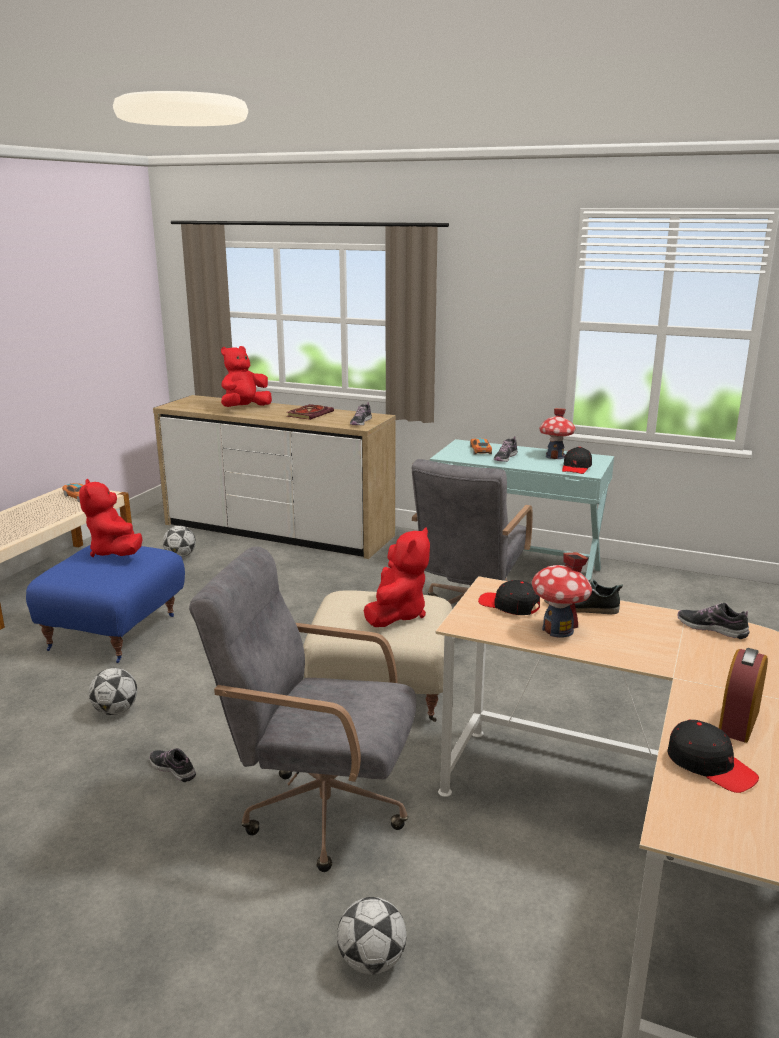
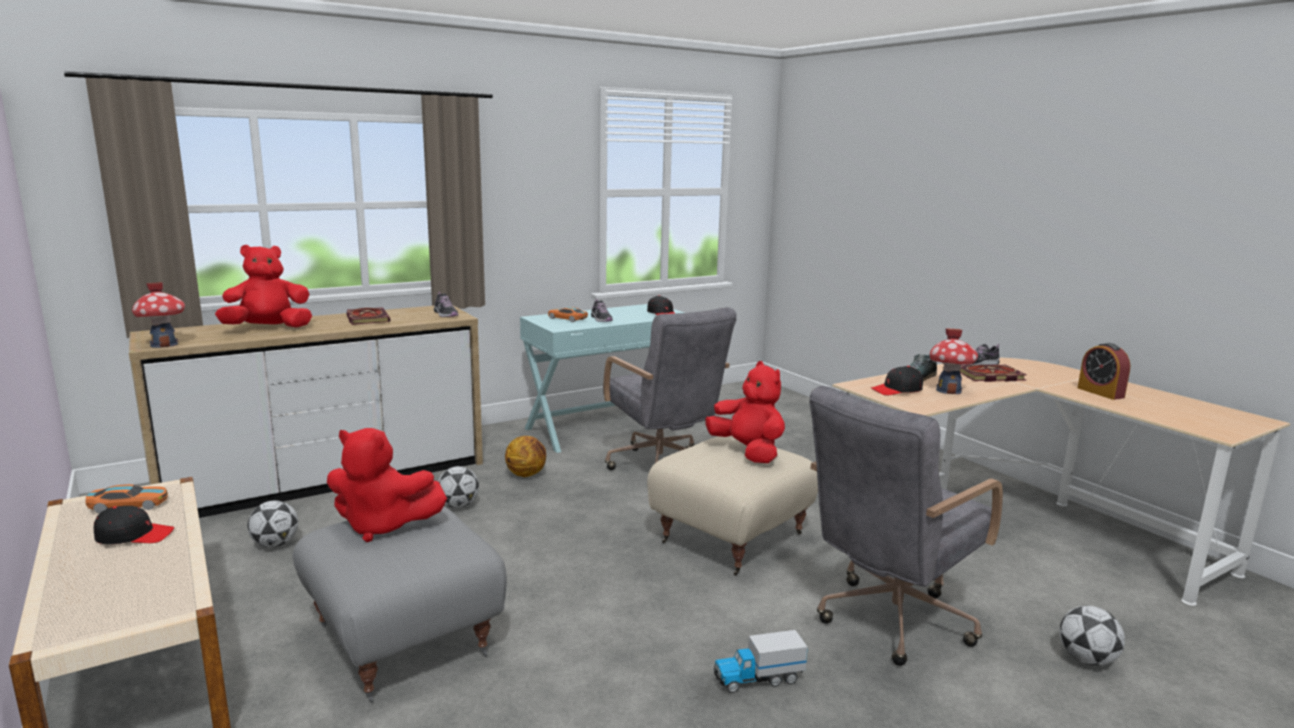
camera: 55 degrees left, 5 degrees down
blue ottoman [26,545,185,663] -> grey ottoman [293,506,507,703]
football [89,668,137,715] -> football moved to [438,466,479,508]
shoe [150,748,196,782] -> toy truck [713,630,808,693]
red plush toy [221,346,272,407] -> red plush toy turned 75 degrees clockwise [215,245,312,328]
toy house [540,408,576,459] -> toy house moved to [132,282,185,348]
black cap [667,720,759,793] -> black cap moved to [94,506,174,544]
none -> basketball [505,436,546,477]
none -> book [960,365,1027,382]

